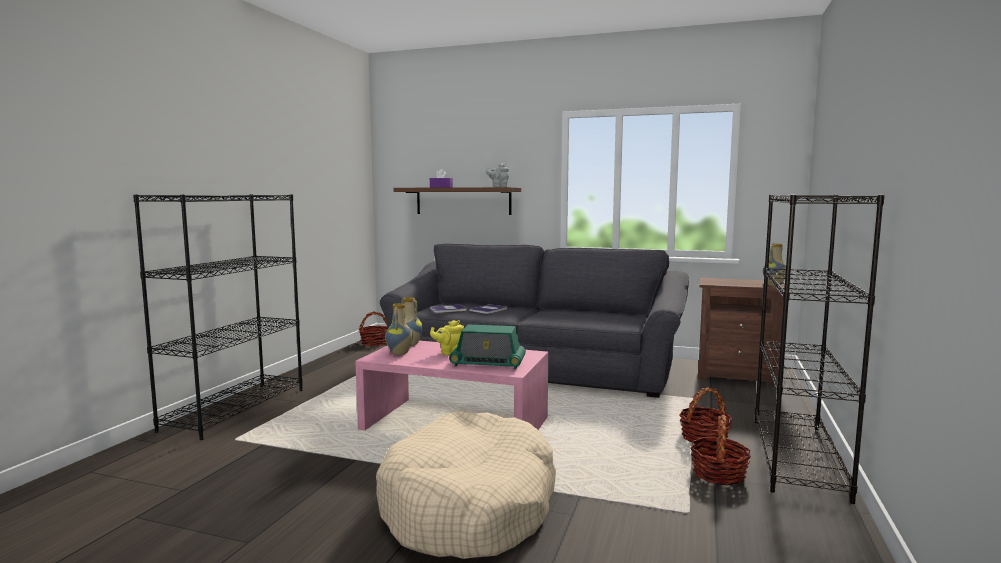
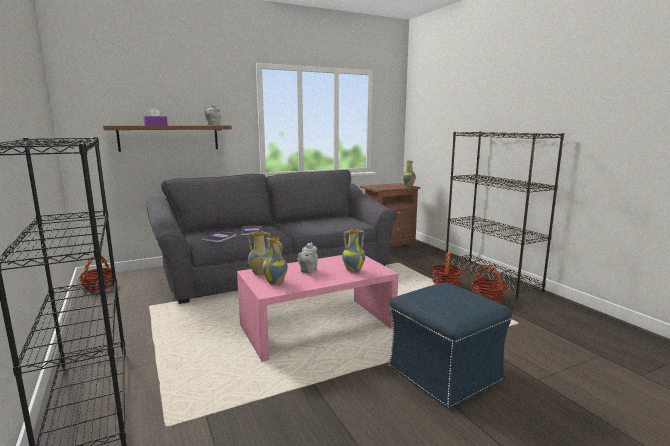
camera: 45 degrees left, 5 degrees up
beige dog bed [376,411,556,559] -> blue ottoman [389,282,512,408]
yellow teapot [430,320,464,355] -> grey teapot [297,242,318,274]
radio [449,324,526,369] -> vase [342,229,365,272]

